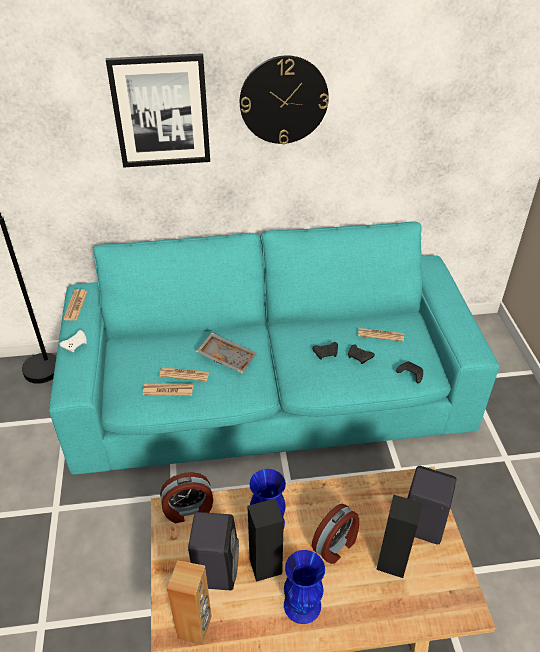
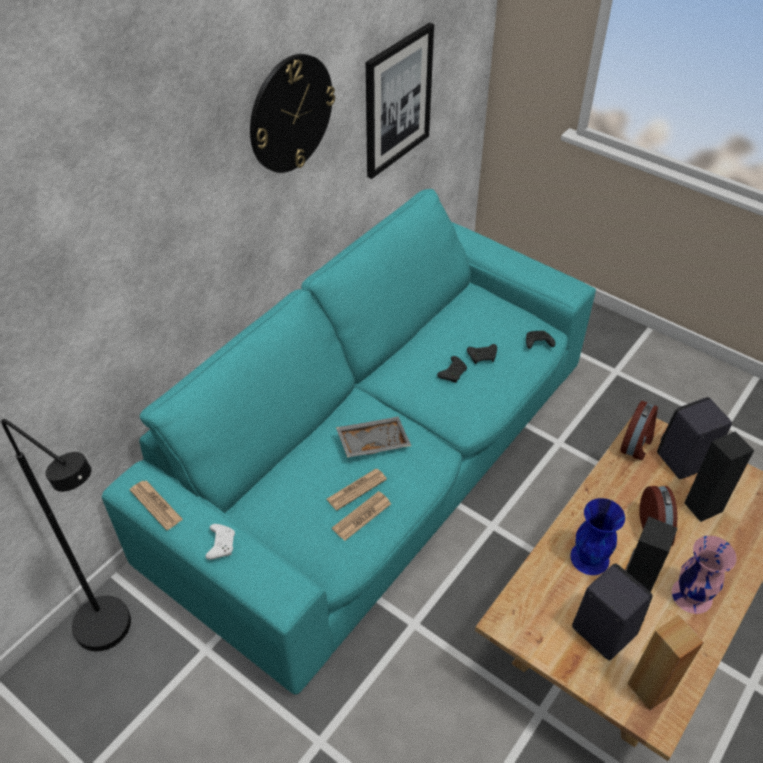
camera: 45 degrees left, 5 degrees up
picture [106,53,210,168] -> picture moved to [366,23,434,179]
alarm clock [160,472,213,523] -> alarm clock moved to [620,401,658,460]
blue vase [284,550,325,624] -> pink vase [672,536,737,614]
newspaper [358,328,404,342] -> none

